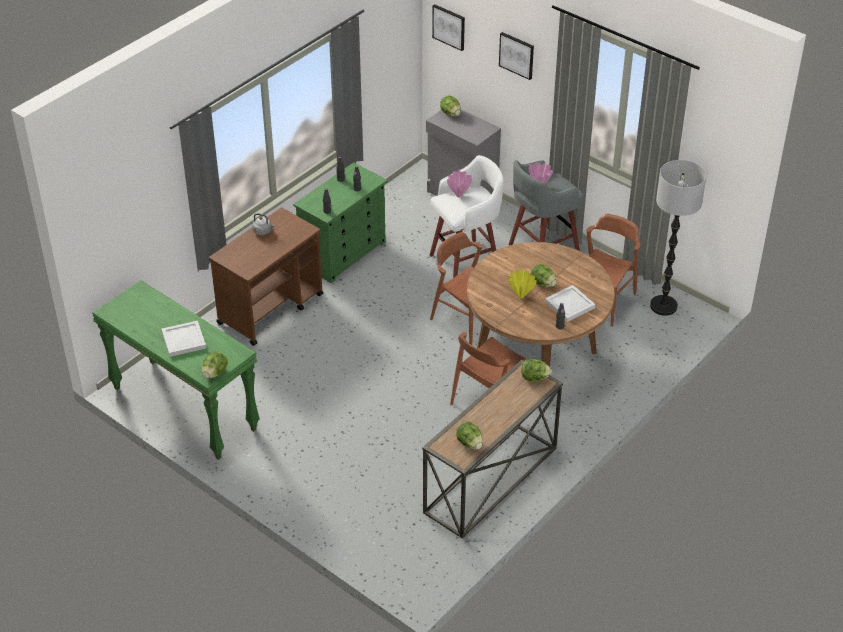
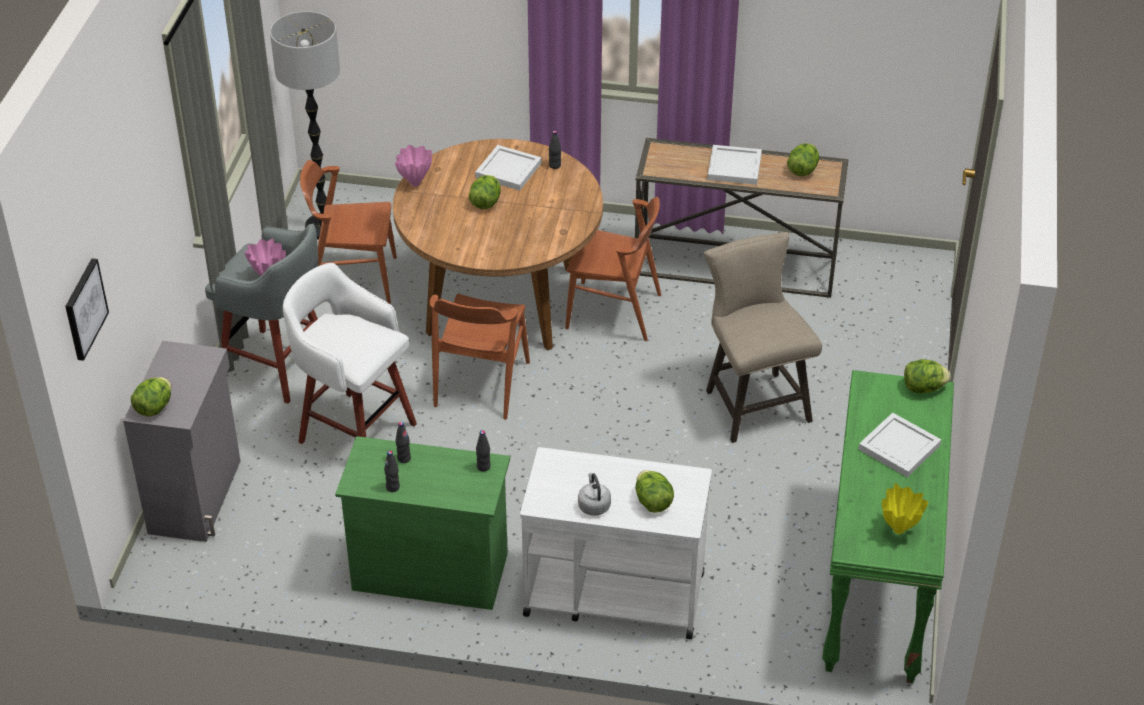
camera: 120 degrees left, 0 degrees up
brown cart [209,208,323,346] -> white cart [520,447,712,639]
pink vase [447,169,472,197] -> pink vase moved to [395,145,432,187]
picture [499,32,534,80] -> none
yellow vase [508,269,537,298] -> yellow vase moved to [882,483,928,534]
lettuce [521,359,552,381] -> lettuce moved to [635,470,674,513]
none -> beige stool [704,232,822,443]
none -> white tray [707,145,762,185]

